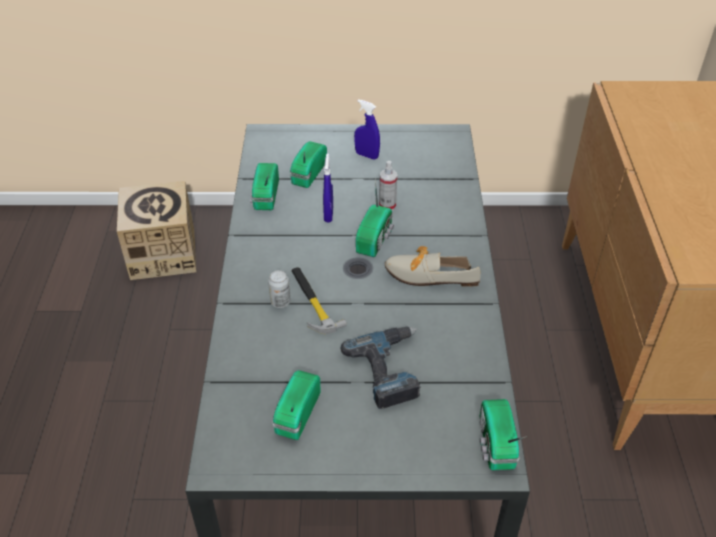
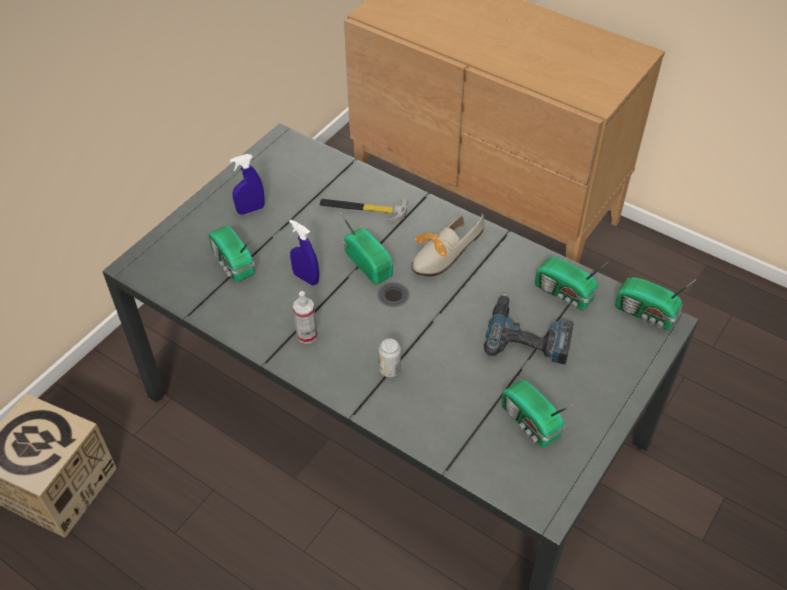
camera: 55 degrees left, 5 degrees up
radio [250,163,279,210] -> radio moved to [535,257,608,311]
hammer [291,267,347,334] -> hammer moved to [320,198,408,224]
spray bottle [379,161,397,211] -> spray bottle moved to [293,291,317,344]

